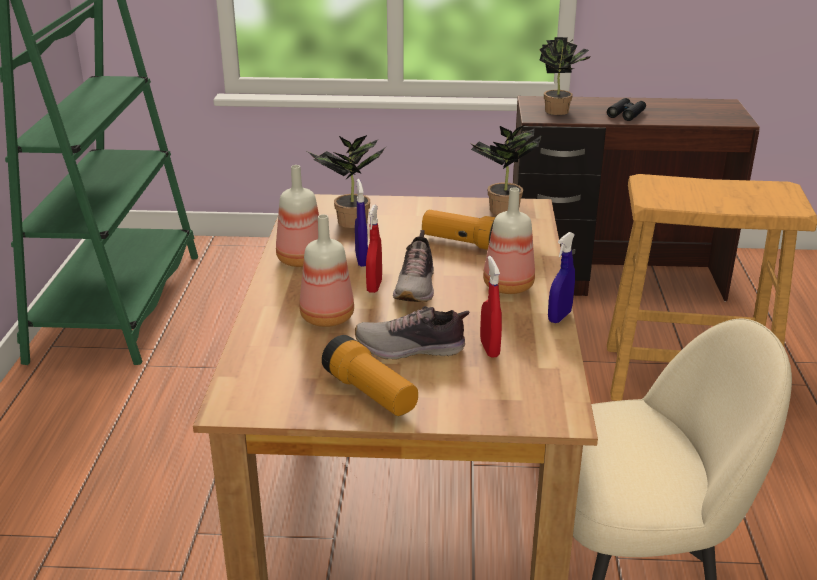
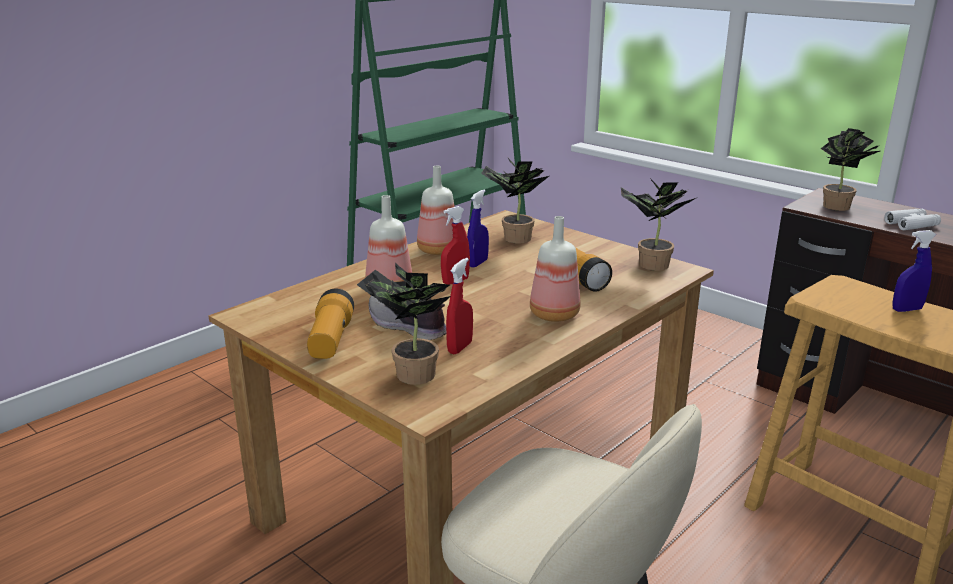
camera: 40 degrees right, 5 degrees down
shoe [393,230,434,302] -> none
blue spray bottle [548,232,575,323] -> blue spray bottle moved to [893,230,936,312]
black binoculars [607,98,646,121] -> white binoculars [884,209,941,230]
none -> potted plant [357,263,451,385]

